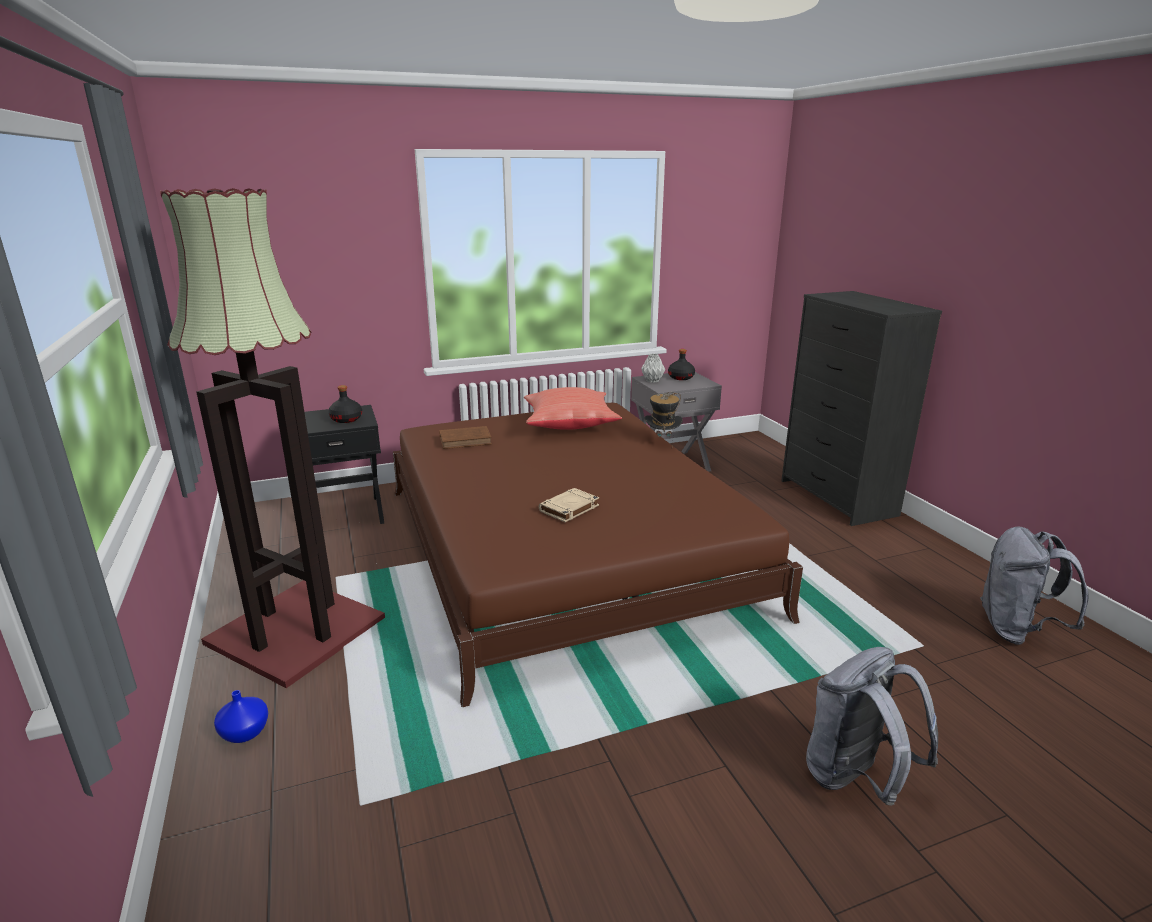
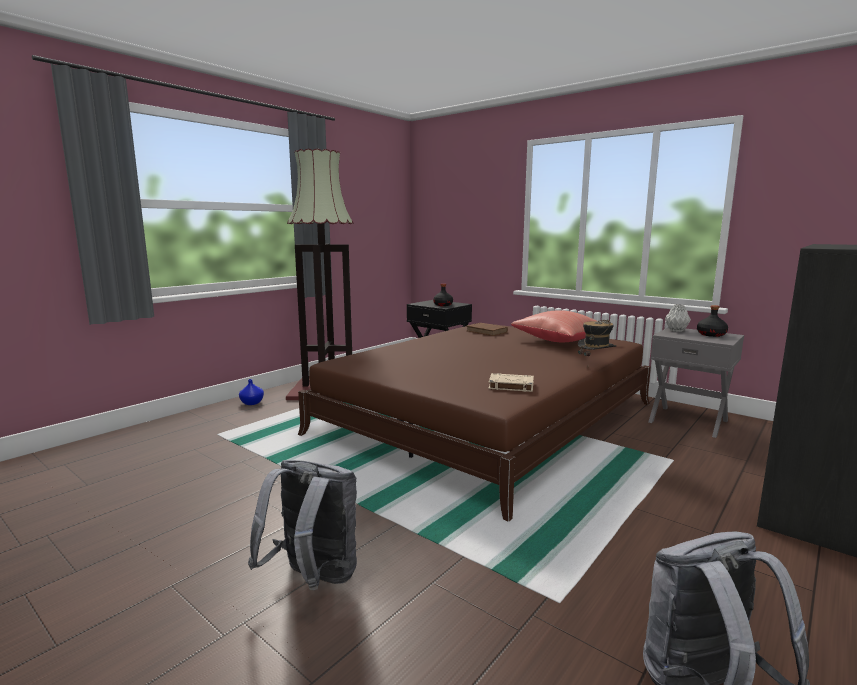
camera: 60 degrees right, 10 degrees down
beige book [539,488,599,522] -> beige book moved to [488,373,534,392]

